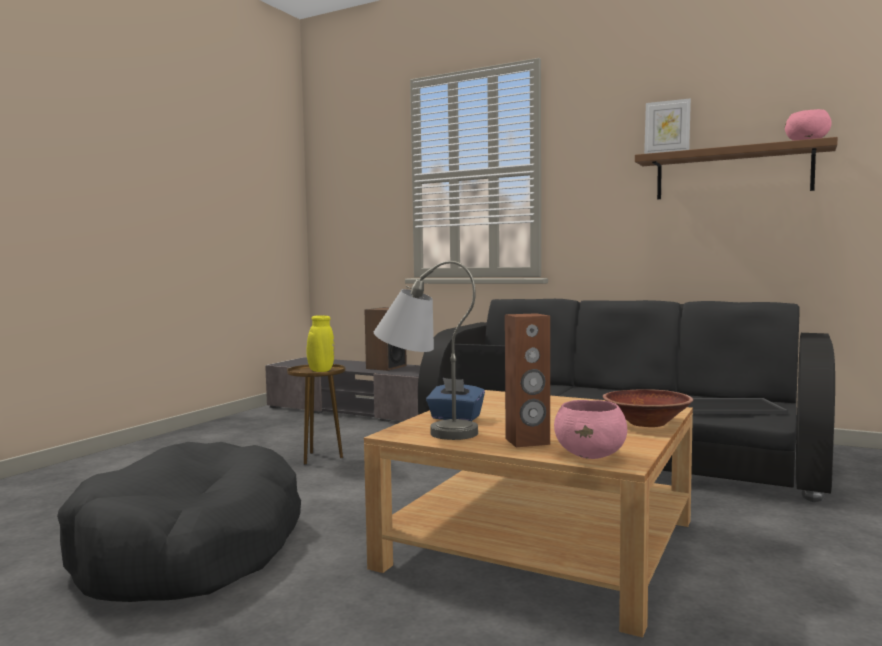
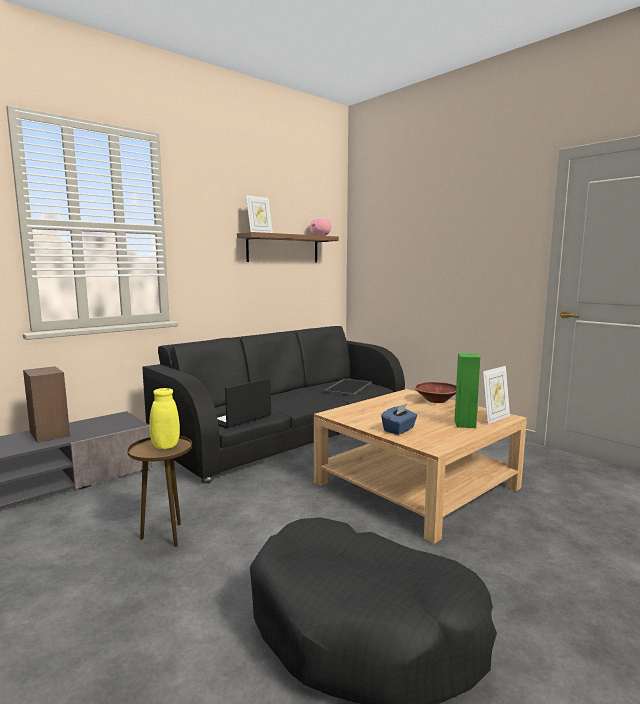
camera: 70 degrees left, 5 degrees up
grey table lamp [374,261,478,440] -> none
brown speaker [505,313,550,447] -> green speaker [454,353,480,428]
pink bowl [554,400,627,459] -> picture frame [483,366,510,424]

